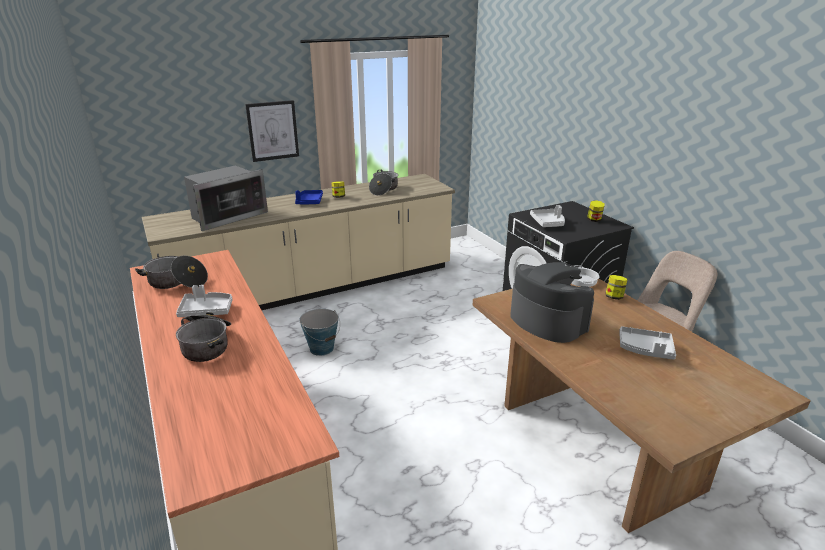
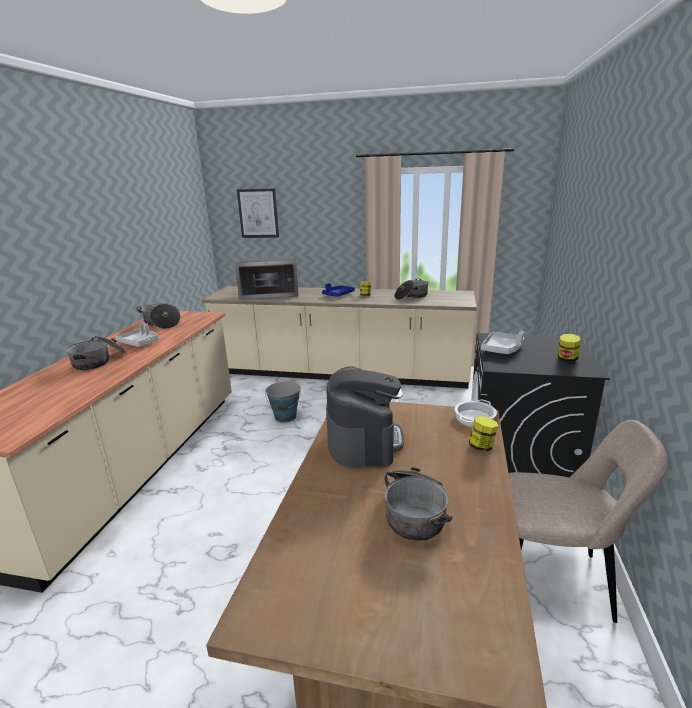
camera: 40 degrees right, 5 degrees down
picture [245,100,299,162] -> picture moved to [237,188,279,238]
grey tray [619,326,676,360] -> cooking pot [384,467,452,541]

